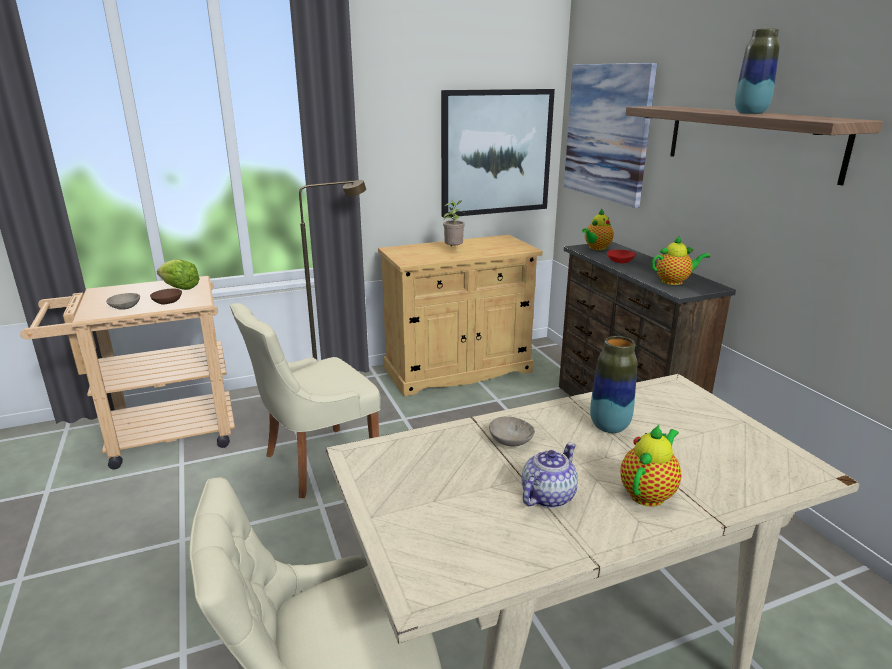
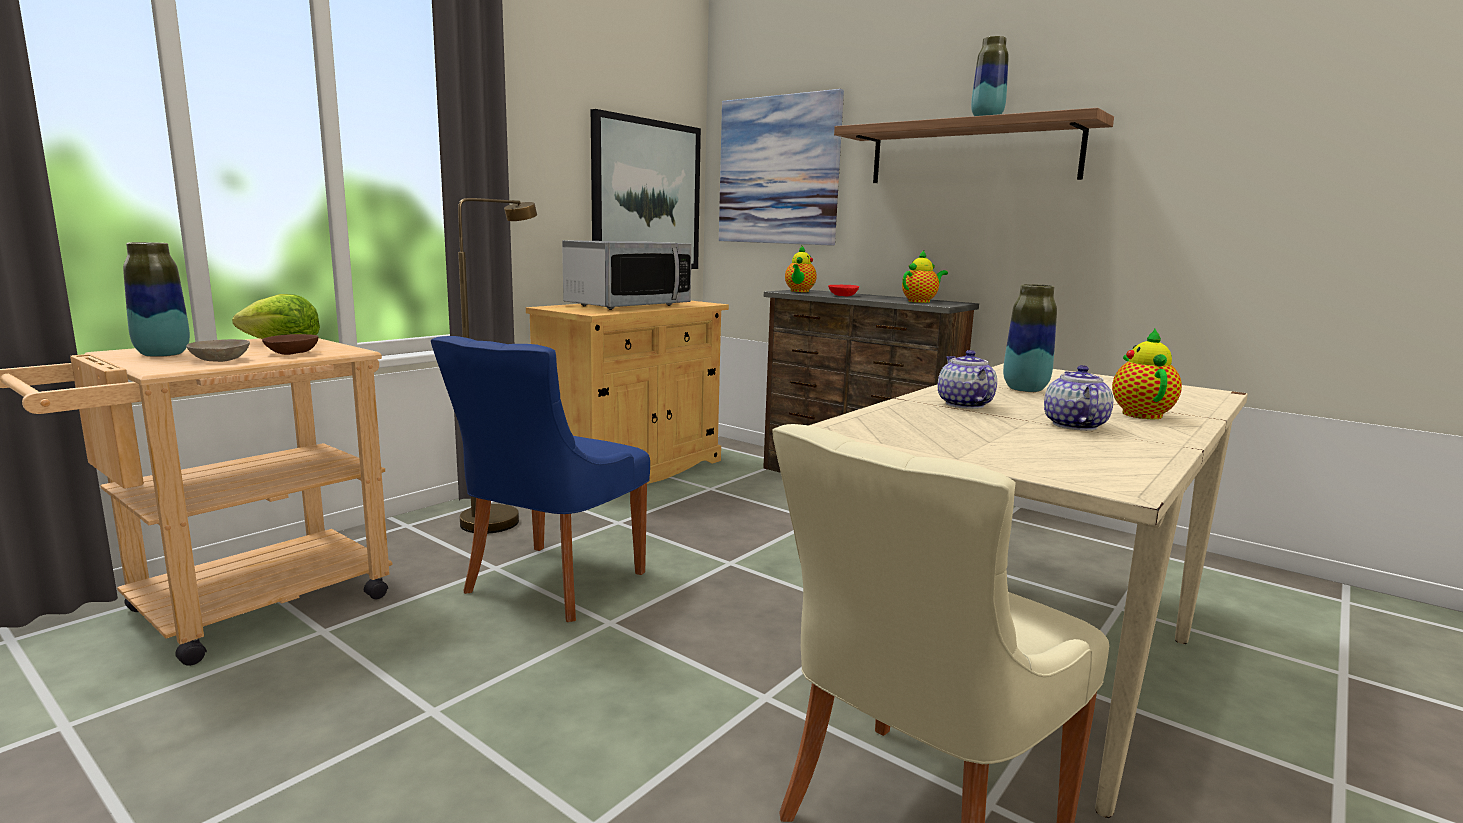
camera: 30 degrees left, 10 degrees down
beige chair [230,303,381,498] -> blue chair [431,336,650,622]
potted plant [443,200,465,246] -> microwave [562,240,692,310]
beige bowl [489,416,535,446] -> teapot [937,350,997,409]
none -> vase [123,242,190,357]

